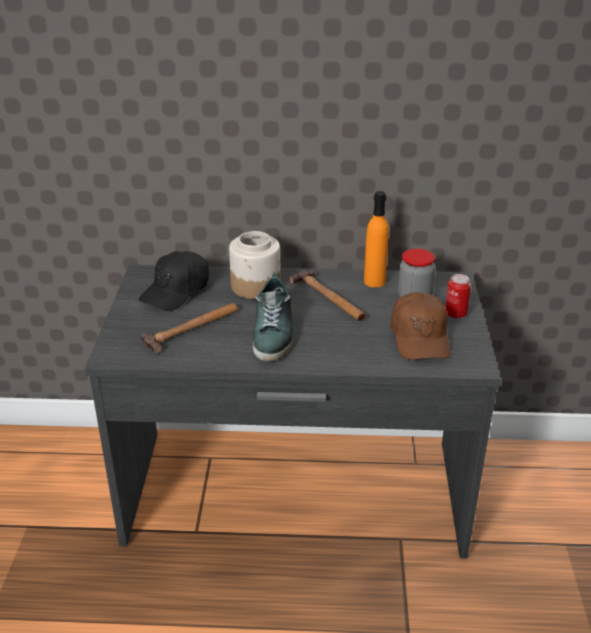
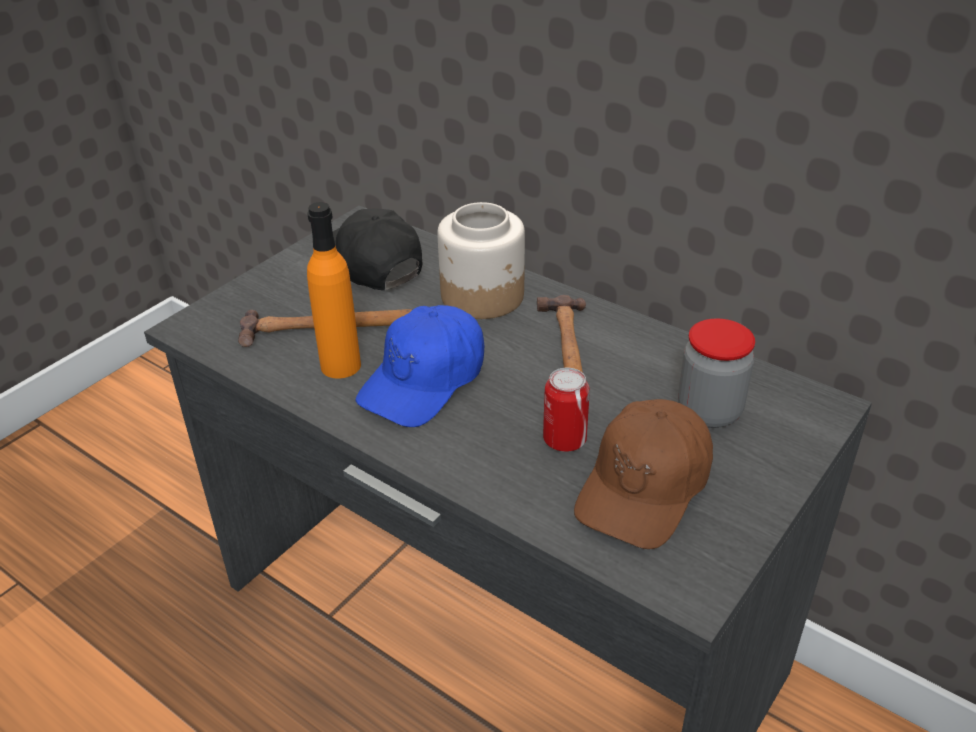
camera: 35 degrees right, 5 degrees up
black cap [139,251,209,311] -> black cap turned 75 degrees clockwise [333,208,422,290]
shoe [253,272,293,361] -> blue cap [356,305,484,427]
orange bottle [364,191,389,287] -> orange bottle moved to [307,202,361,379]
can [445,274,471,318] -> can moved to [543,368,590,452]

